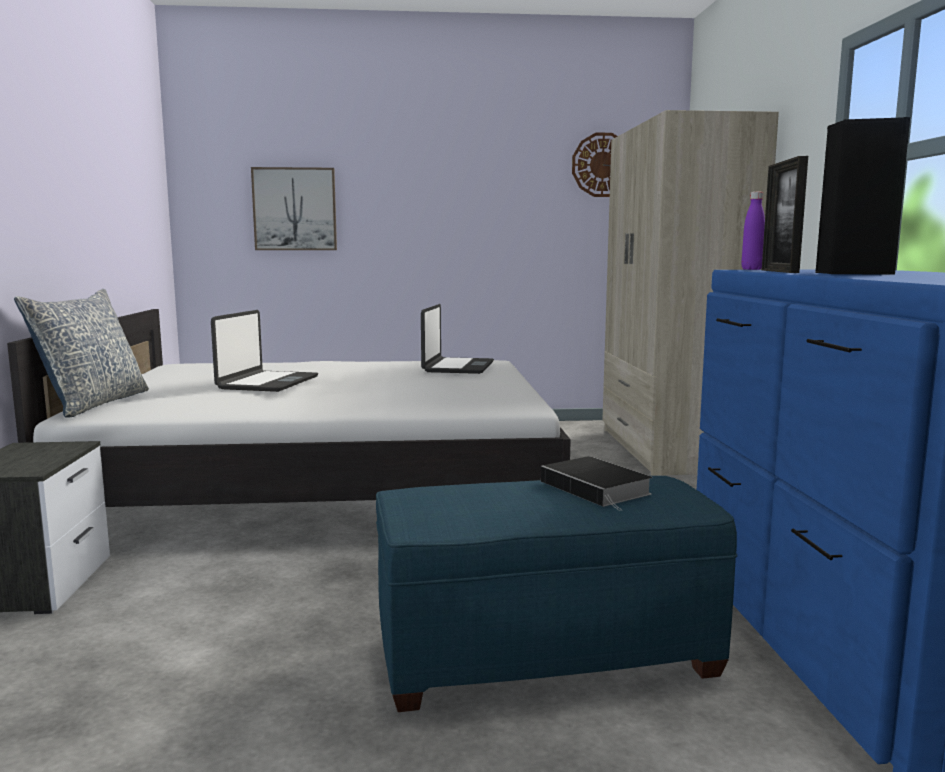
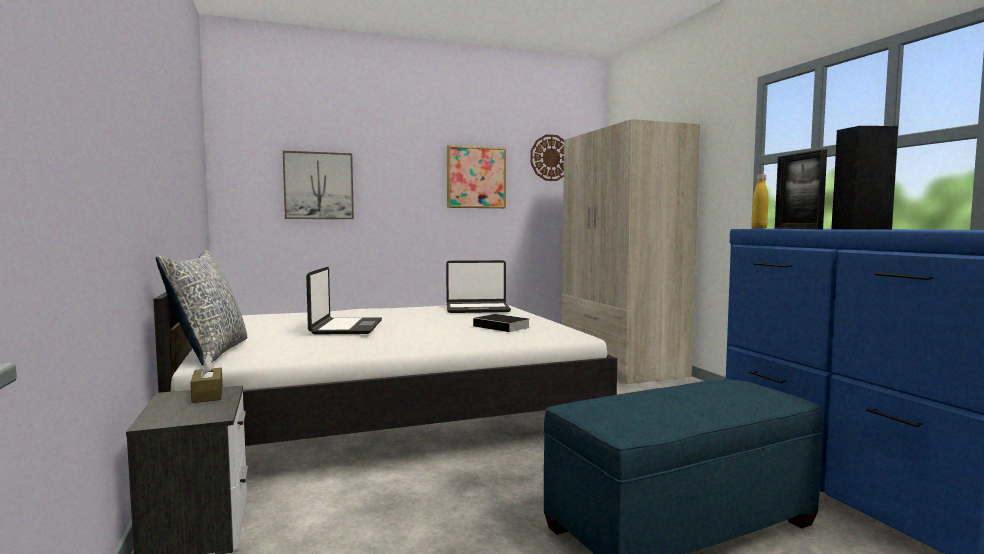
camera: 15 degrees left, 5 degrees down
laptop [421,304,494,374] -> laptop turned 90 degrees clockwise [446,260,511,313]
book [541,456,652,511] -> book moved to [473,314,530,333]
purple bottle [741,192,765,270] -> yellow bottle [752,174,768,229]
none -> brown tissue box [191,354,223,403]
none -> picture [447,145,506,208]

